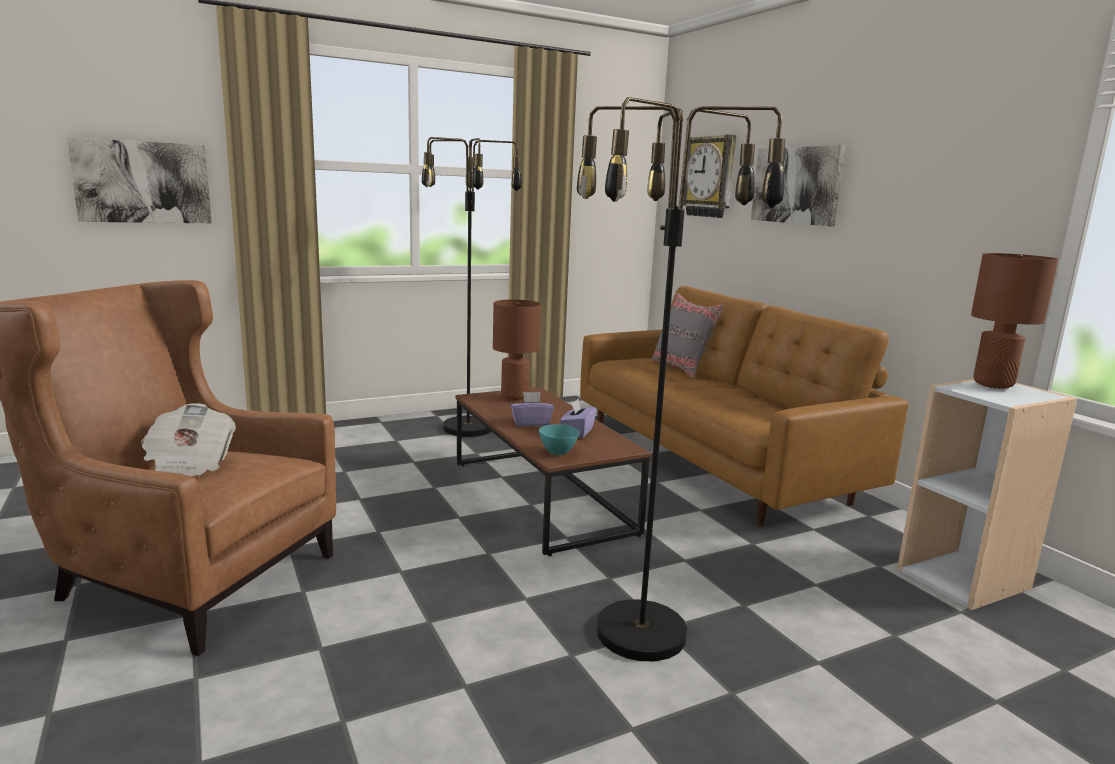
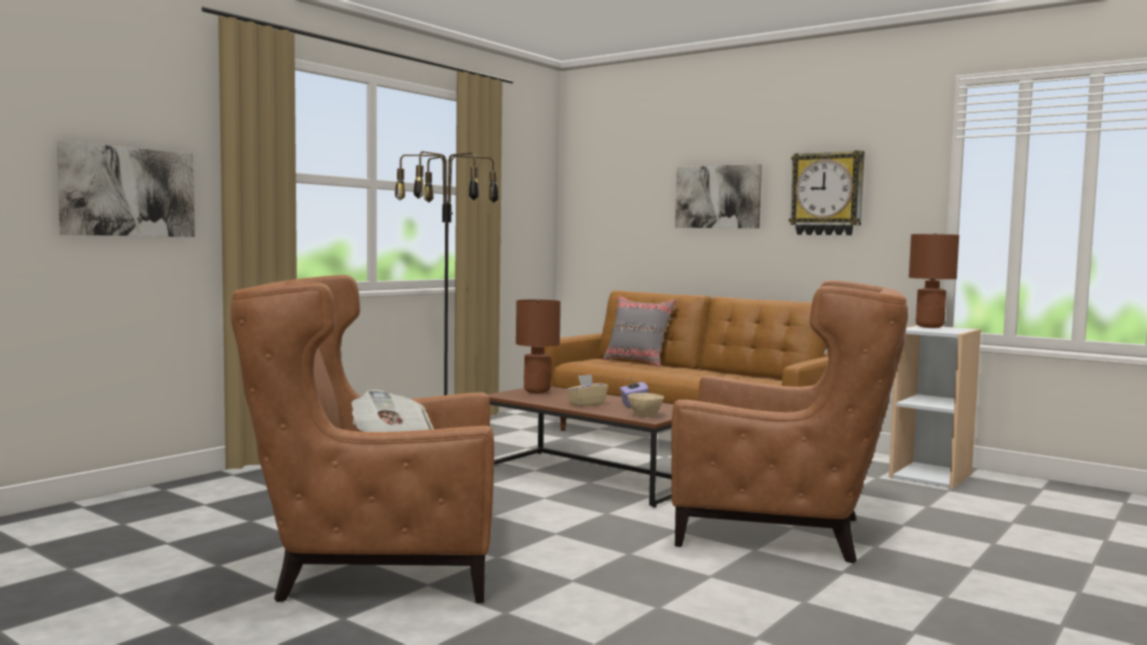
camera: 25 degrees left, 10 degrees down
purple tissue box [511,392,554,427] -> beige tissue box [566,374,608,407]
turquoise bowl [539,424,579,455] -> beige bowl [628,393,664,417]
floor lamp [577,97,785,661] -> brown armchair [671,280,908,563]
wall clock [683,135,737,218] -> wall clock moved to [789,150,865,235]

